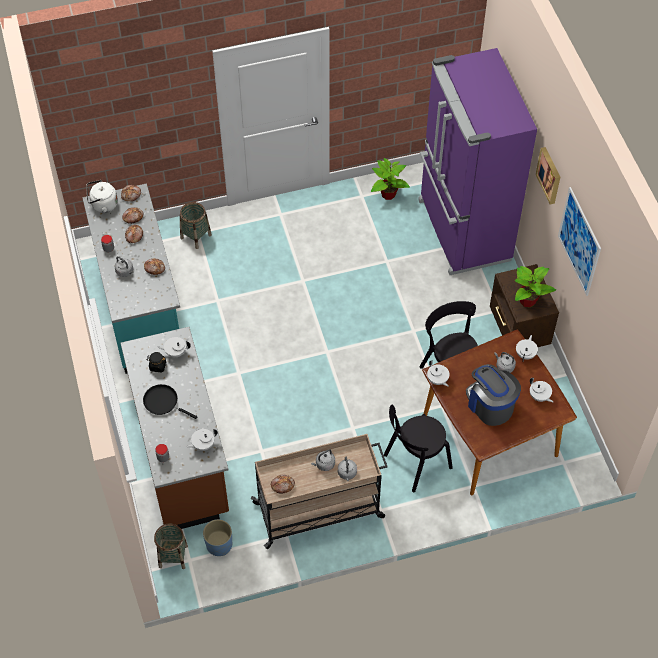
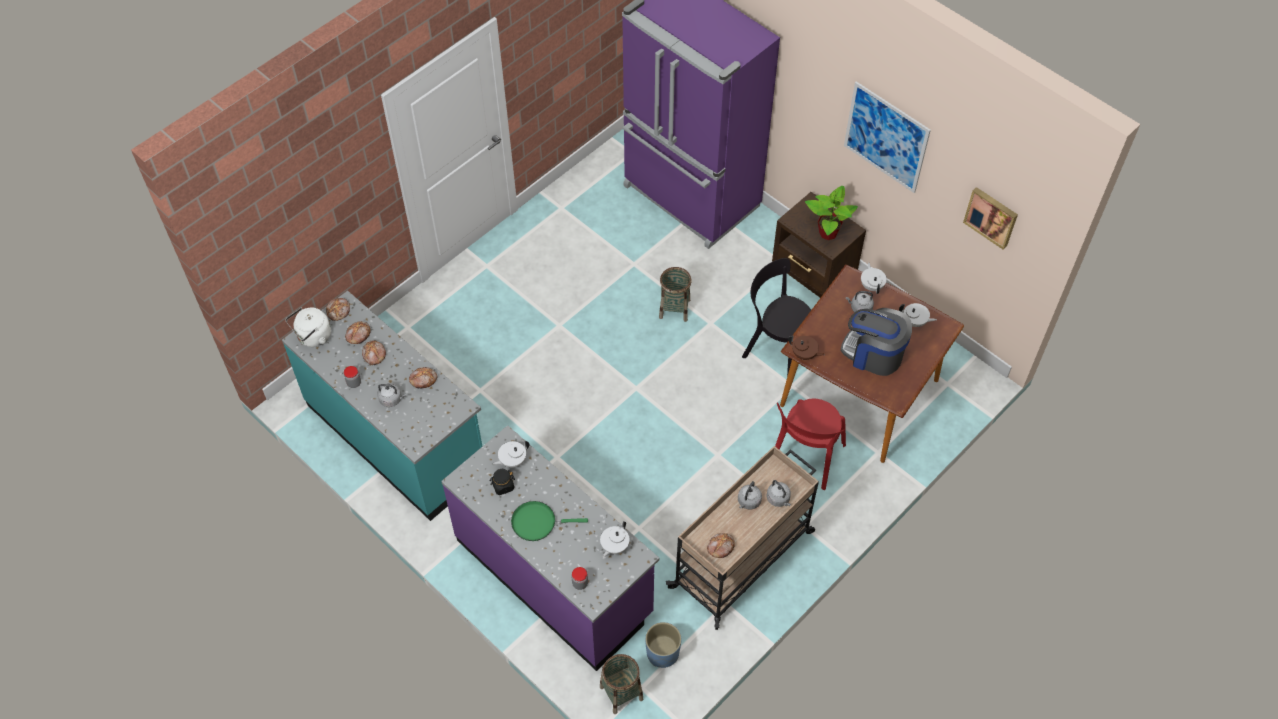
camera: 30 degrees left, 0 degrees up
brown counter [120,327,229,529] -> purple counter [441,425,659,671]
black frying pan [143,384,197,419] -> green frying pan [511,501,588,541]
basket [180,202,212,249] -> basket moved to [659,267,691,322]
potted plant [371,158,410,200] -> none
black chair [384,405,453,493] -> red chair [775,399,846,490]
white teapot [427,360,450,387] -> brown teapot [788,335,825,360]
picture [536,147,560,204] -> picture moved to [963,187,1018,250]

